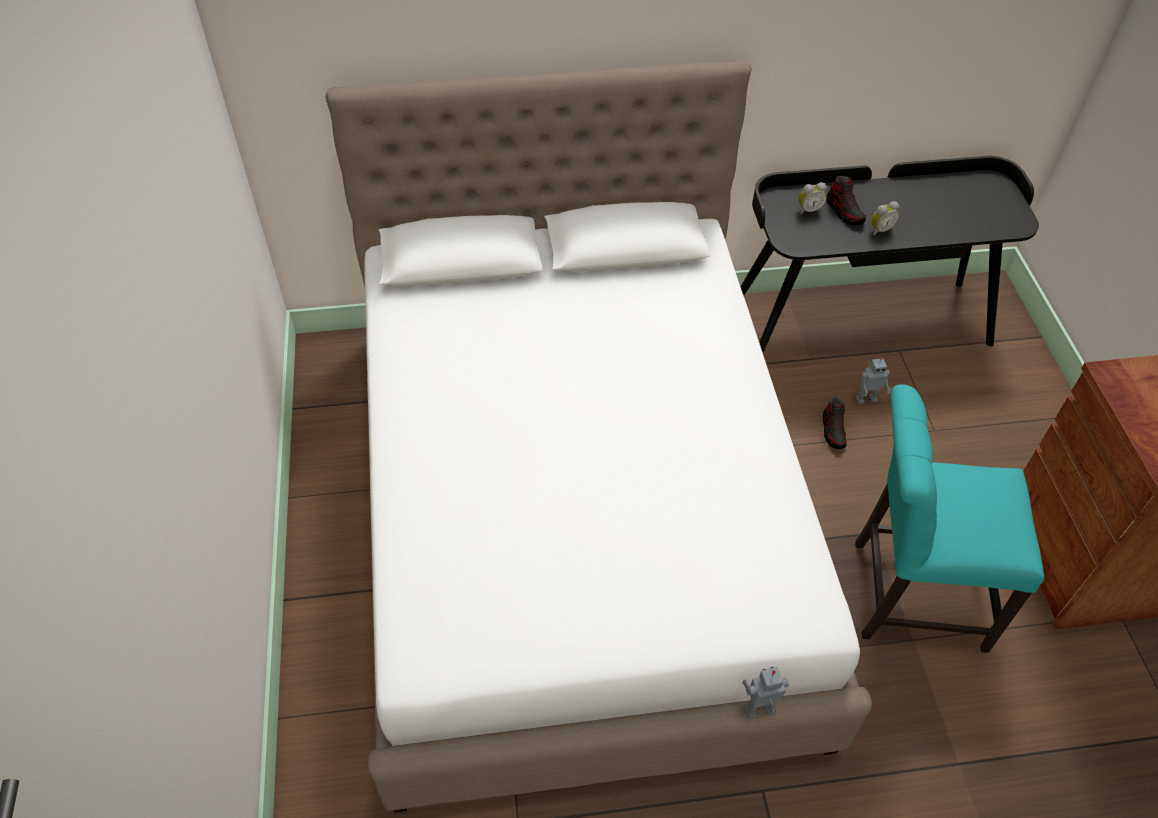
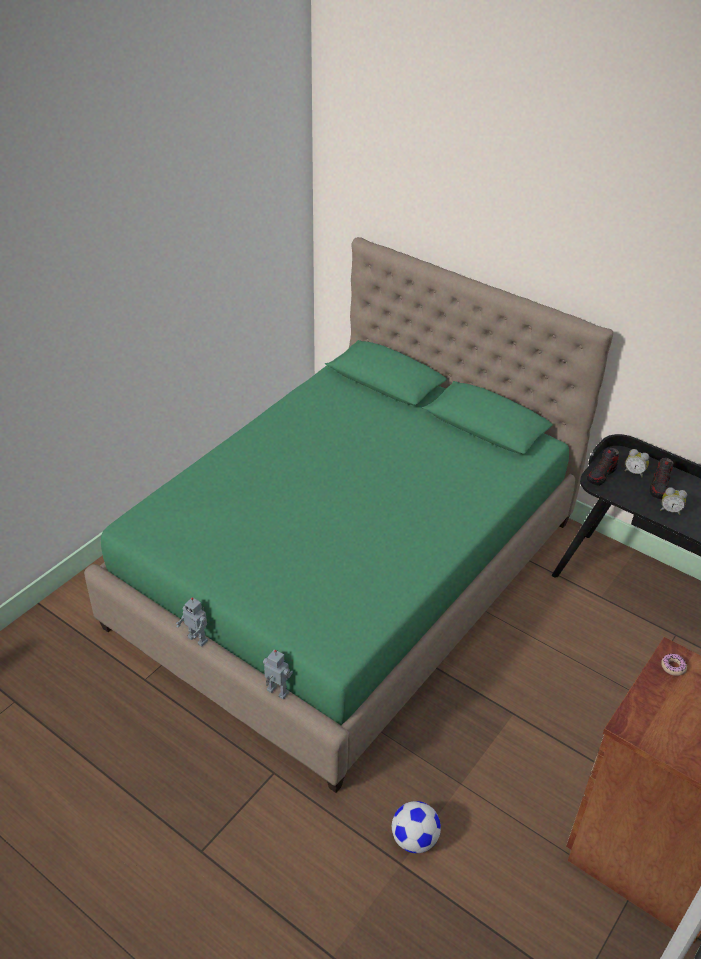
camera: 45 degrees right, 10 degrees down
white bed [325,59,872,812] -> green bed [84,237,613,793]
shoe [822,397,847,449] -> shoe moved to [587,448,619,486]
turquoise chair [855,385,1044,653] -> none
toy robot [856,357,890,404] -> toy robot moved to [176,597,208,647]
none -> football [392,801,441,853]
none -> donut [661,654,687,676]

